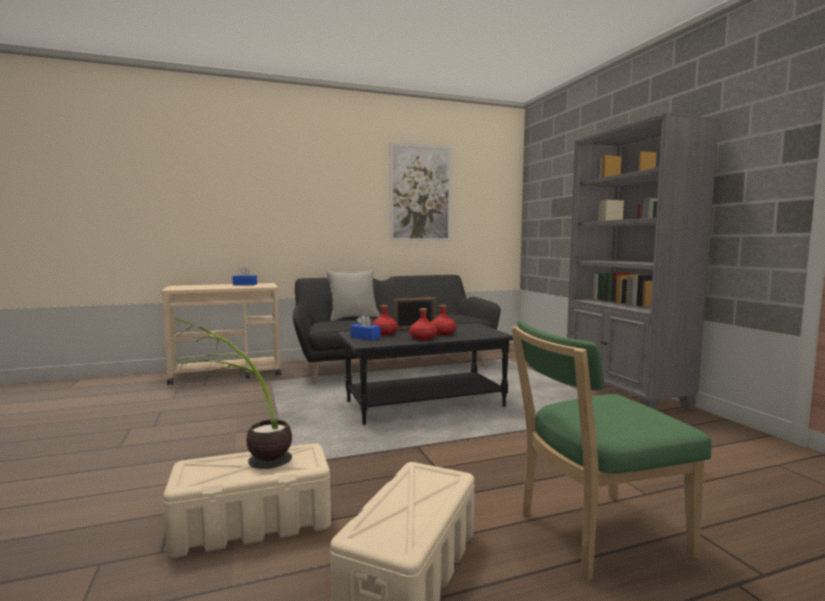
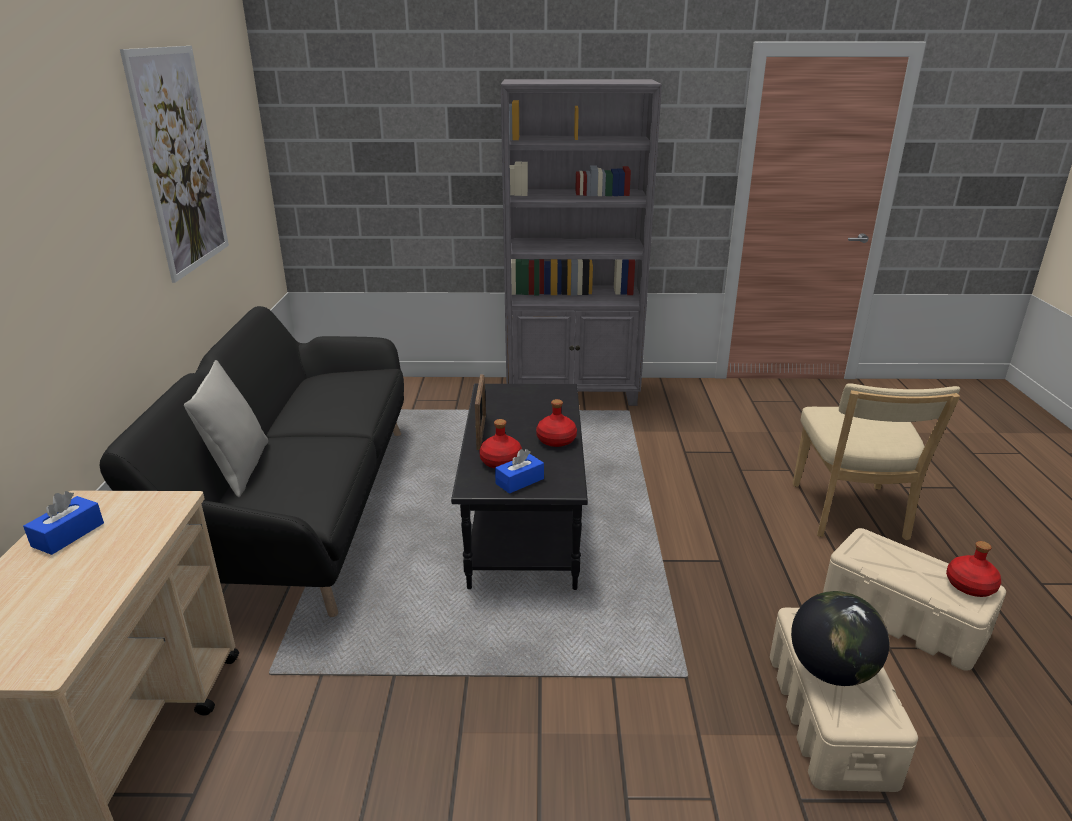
camera: 70 degrees left, 20 degrees up
potted plant [174,318,292,469] -> globe [791,591,889,686]
red bottle [431,305,456,335] -> red bottle moved to [946,541,1001,597]
green chair [511,320,711,582] -> beige chair [793,383,960,540]

